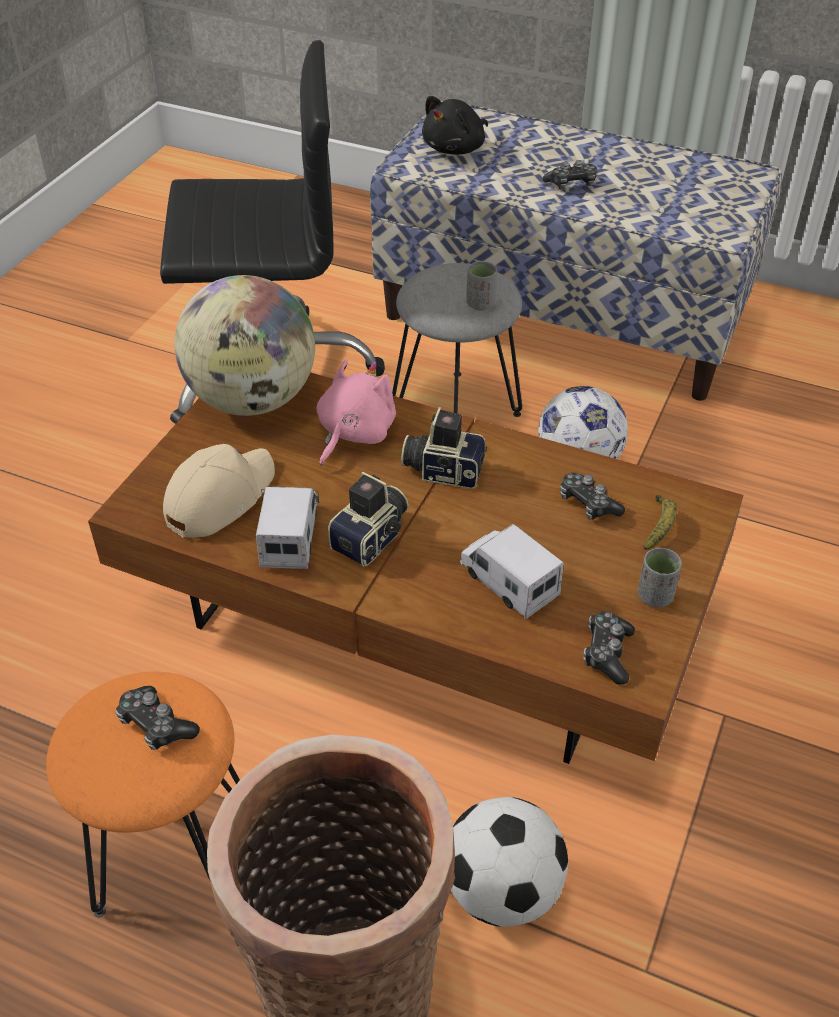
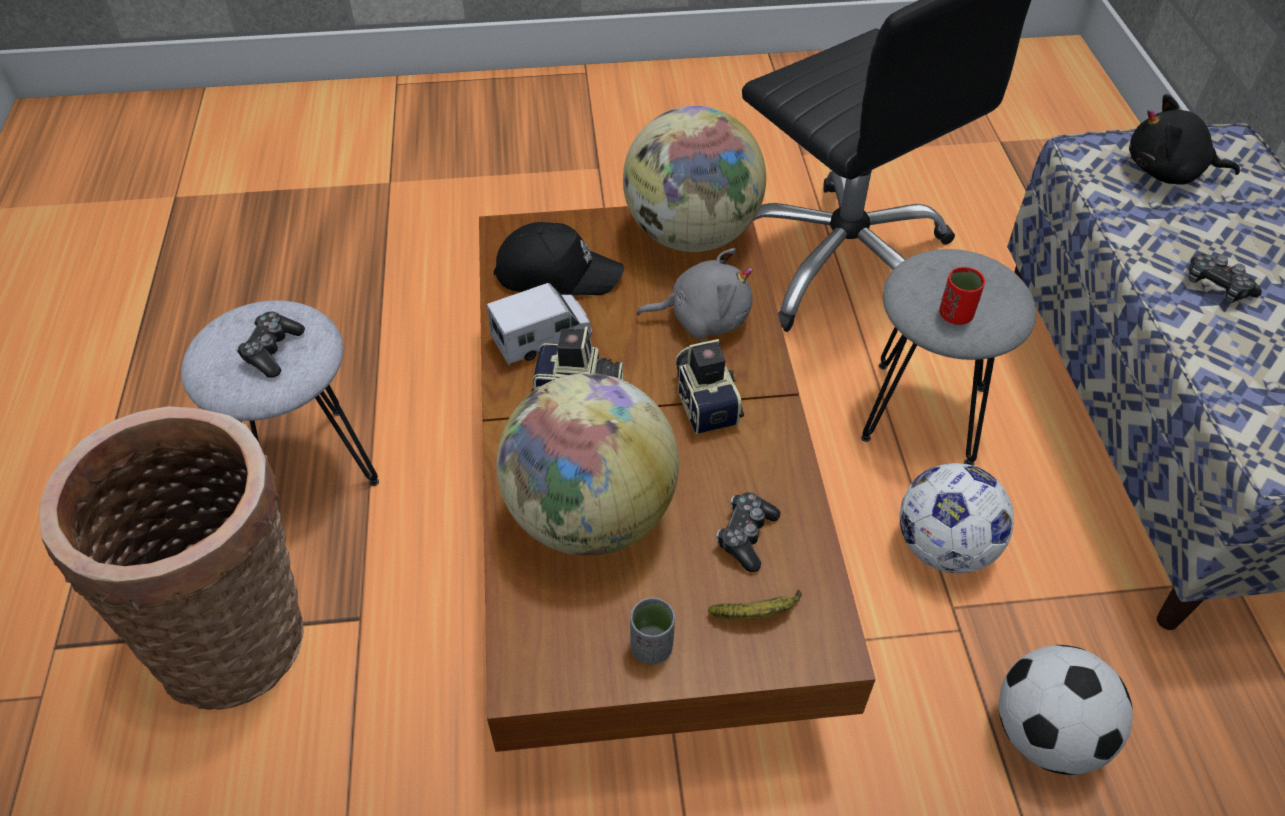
camera: 60 degrees right, 5 degrees up
orange stool [46,672,240,917] -> grey stool [181,300,379,486]
beige cap [163,444,275,538] -> black cap [494,222,624,296]
pink plush toy [317,359,396,466] -> grey plush toy [637,248,753,339]
football [451,797,568,927] -> football moved to [999,645,1133,775]
toy truck [460,524,564,619] -> globe [497,373,679,556]
grey cup [467,261,497,310] -> red cup [939,267,985,325]
game controller [583,611,635,685] -> none

